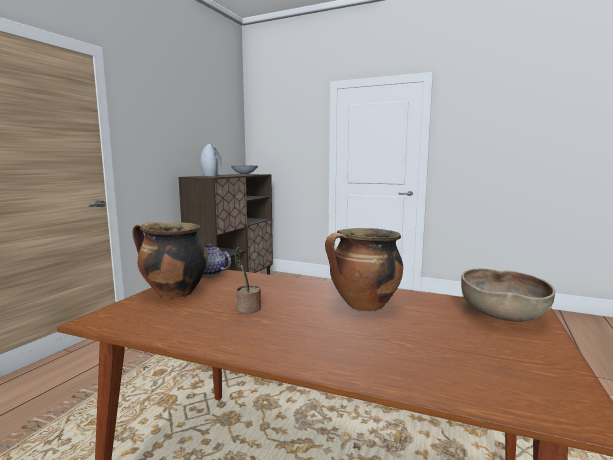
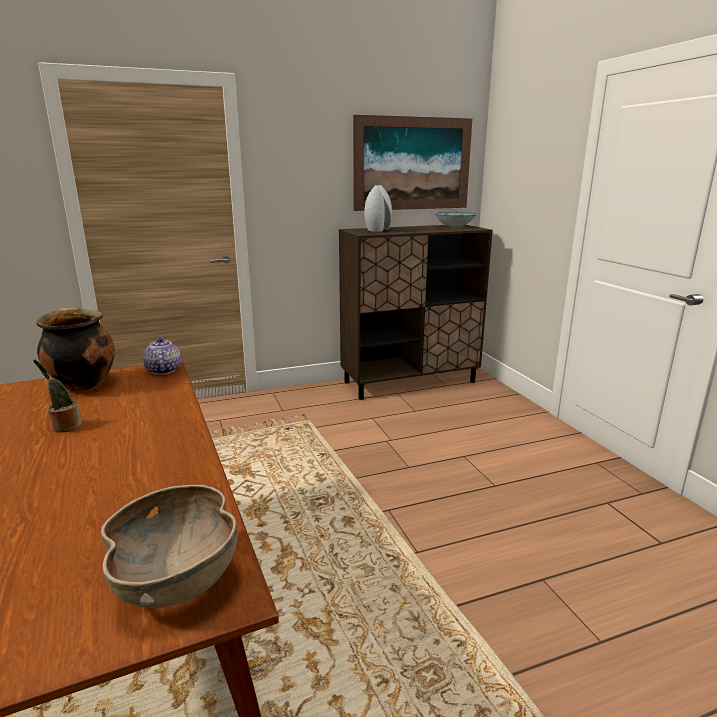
camera: 45 degrees right, 10 degrees up
cooking pot [325,228,403,311] -> none
none -> picture [353,115,472,211]

